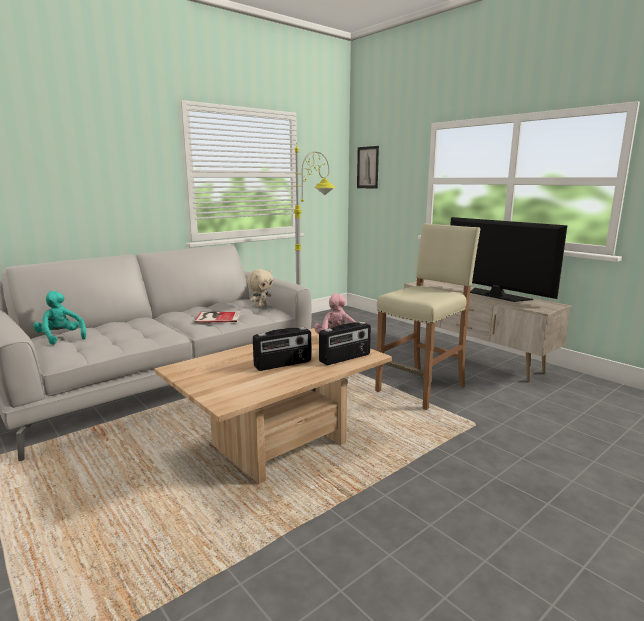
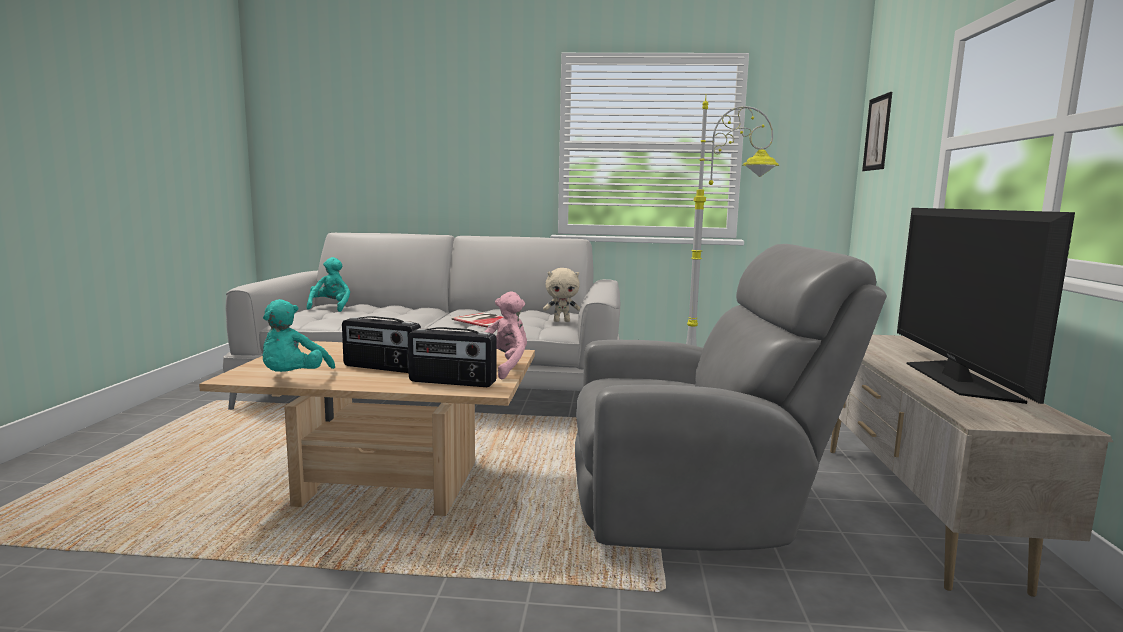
camera: 45 degrees right, 5 degrees down
beige stool [375,223,480,410] -> grey armchair [575,244,887,551]
none -> turquoise plush toy [263,299,335,372]

